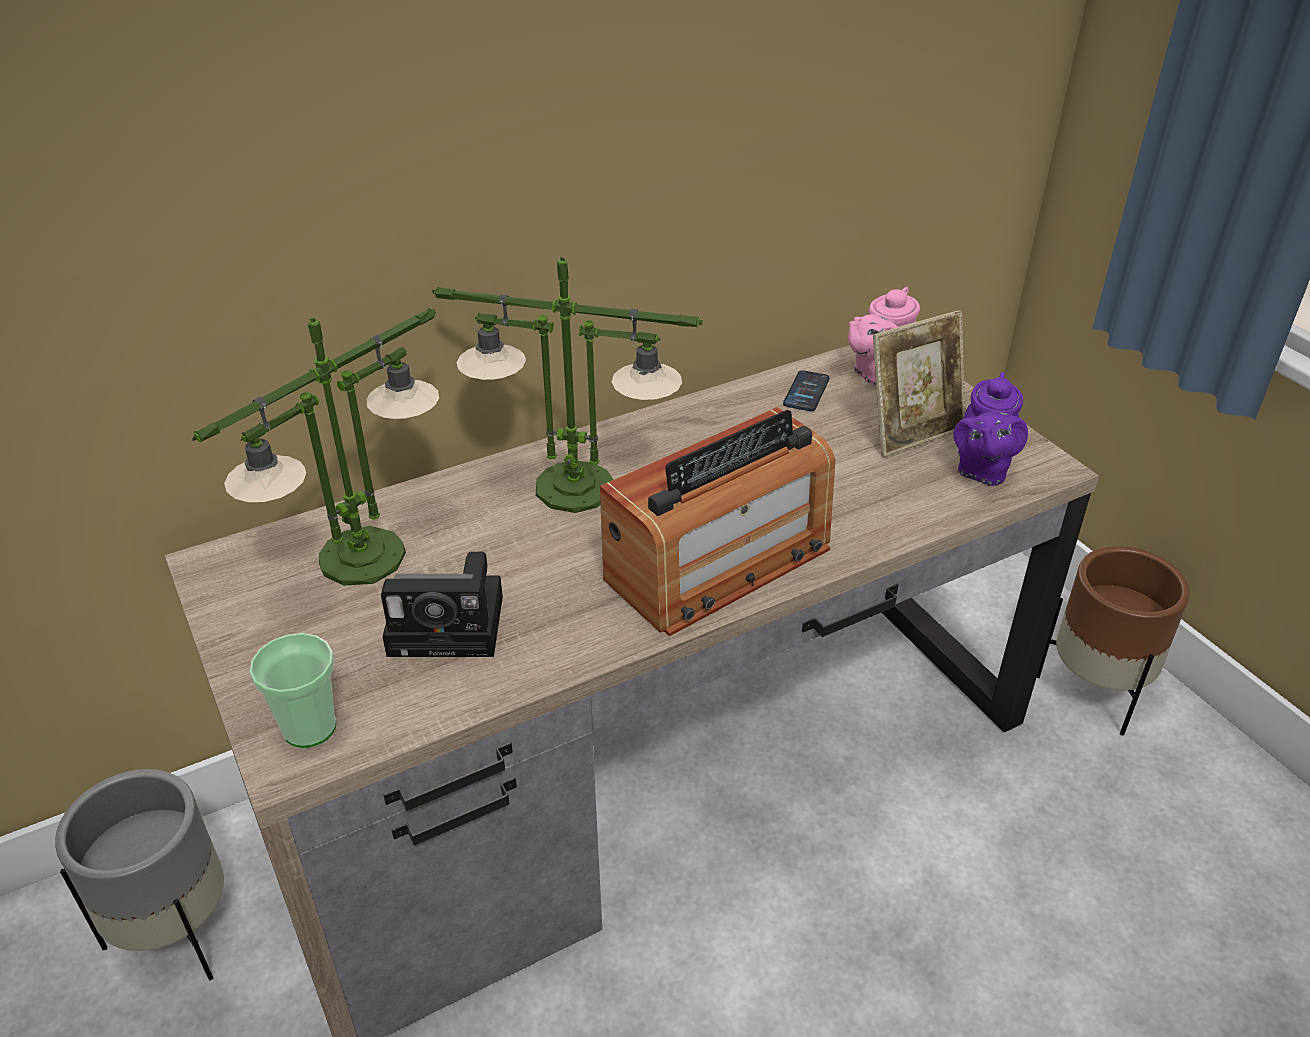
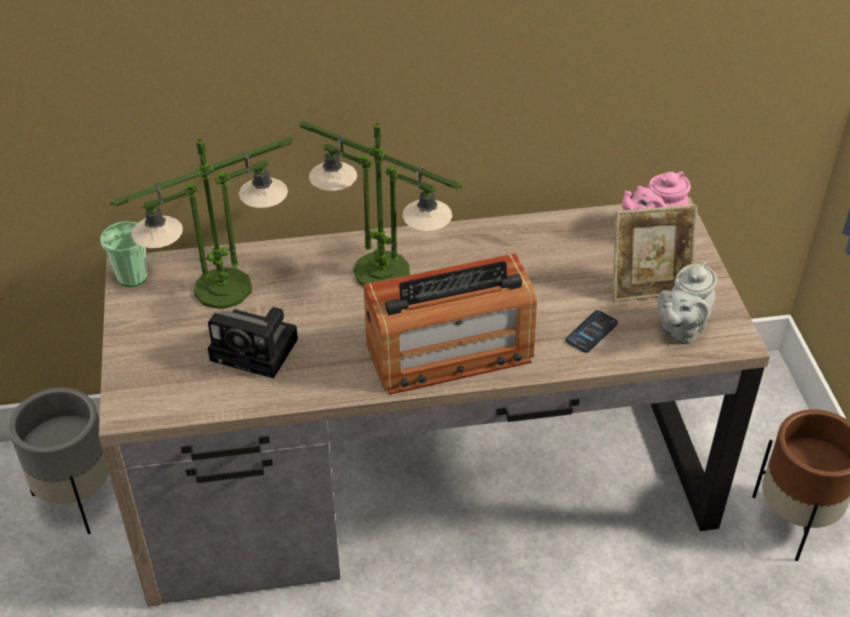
camera: 20 degrees right, 5 degrees up
cup [250,633,336,748] -> cup moved to [101,221,148,287]
phone [783,370,829,411] -> phone moved to [566,310,618,353]
purple teapot [953,372,1028,486] -> grey teapot [658,262,717,344]

